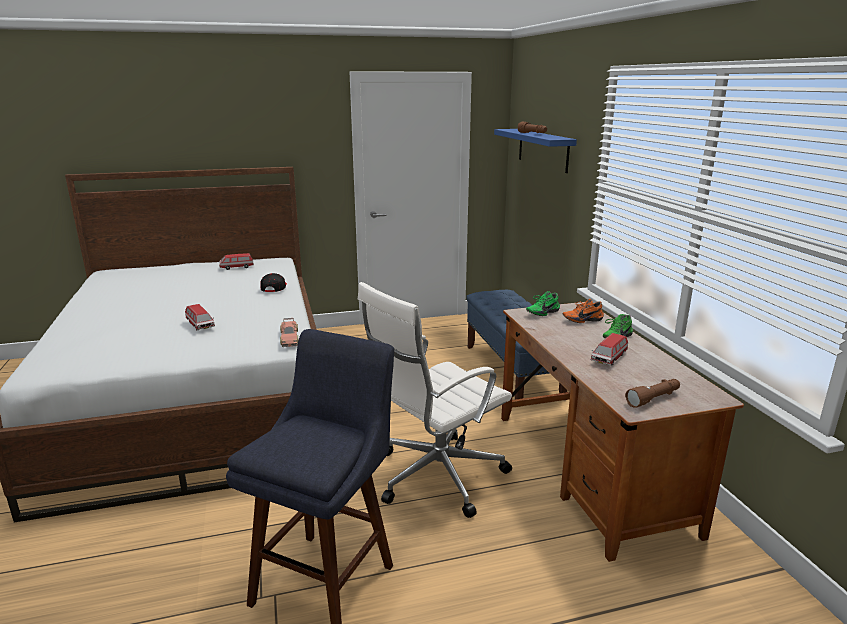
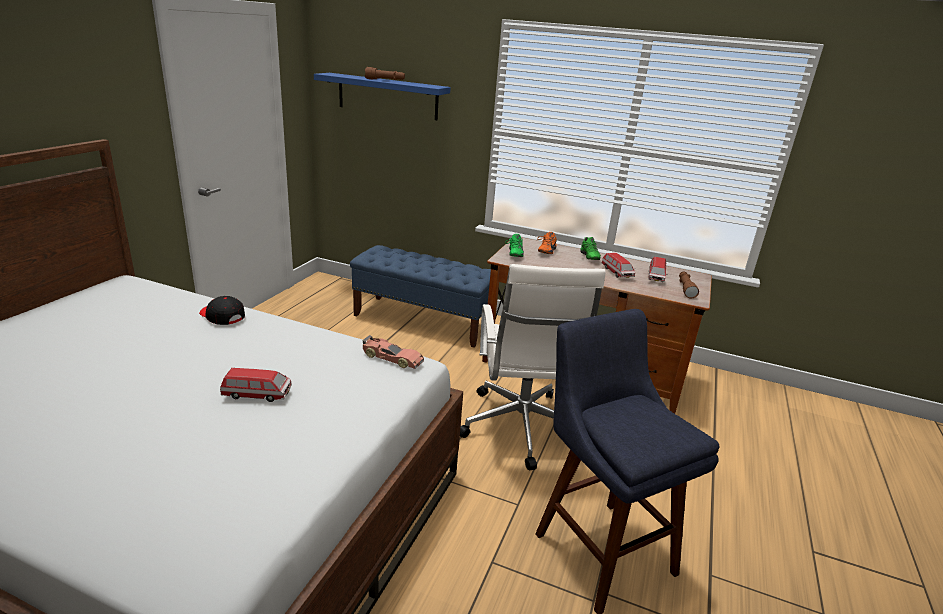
camera: 55 degrees left, 5 degrees up
toy car [219,253,254,270] -> toy car moved to [648,257,668,282]

